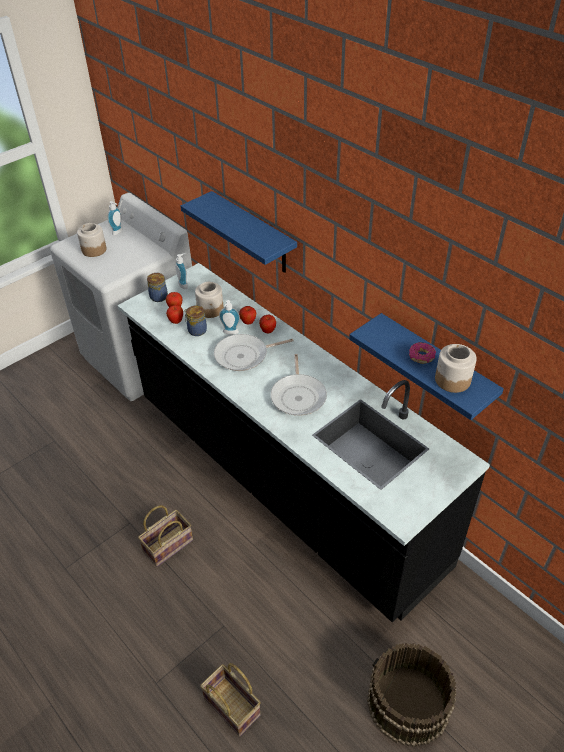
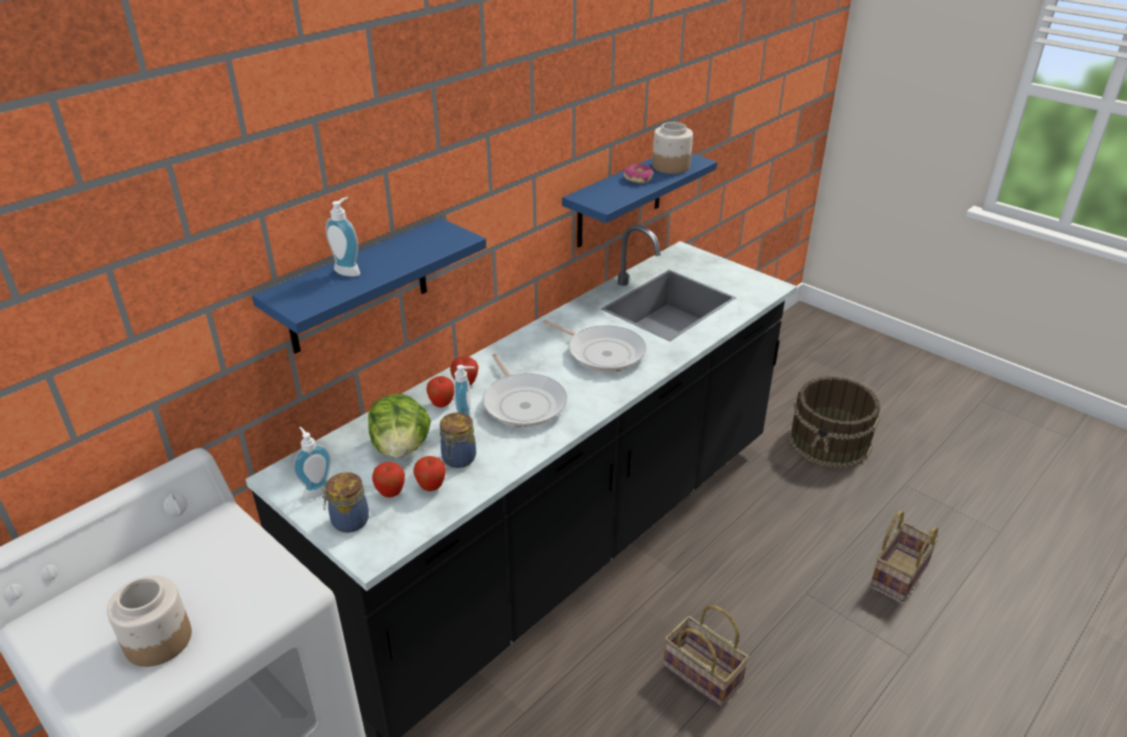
camera: 95 degrees left, 10 degrees down
soap dispenser [108,201,123,235] -> soap dispenser moved to [325,197,360,277]
jar [195,282,224,318] -> lettuce [368,394,431,458]
frying pan [270,354,327,416] -> frying pan turned 45 degrees clockwise [543,320,646,372]

